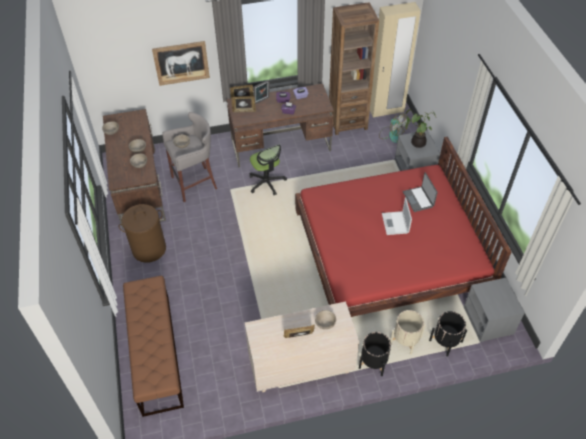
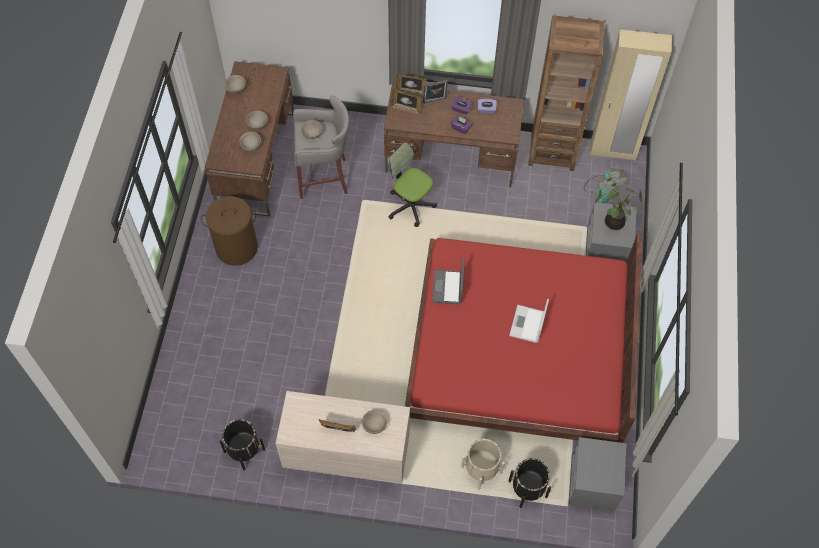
camera: 20 degrees right, 10 degrees up
brown bench [123,276,184,417] -> none
picture [152,41,210,86] -> none
office chair [250,144,287,196] -> office chair turned 135 degrees clockwise [388,143,437,227]
black planter [359,332,391,376] -> black planter moved to [219,419,265,470]
laptop [403,172,438,212] -> laptop moved to [432,258,465,304]

